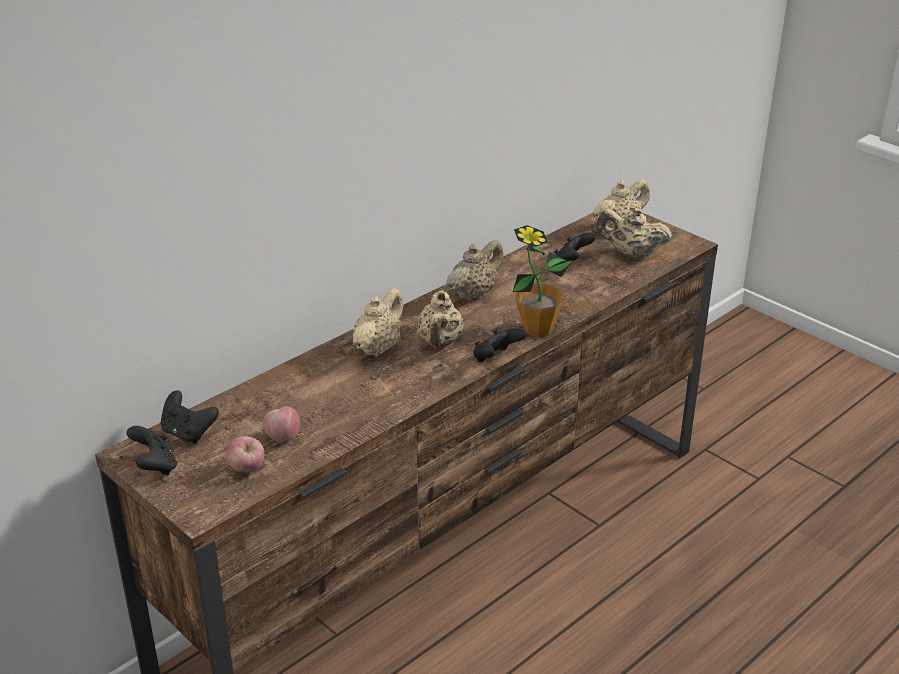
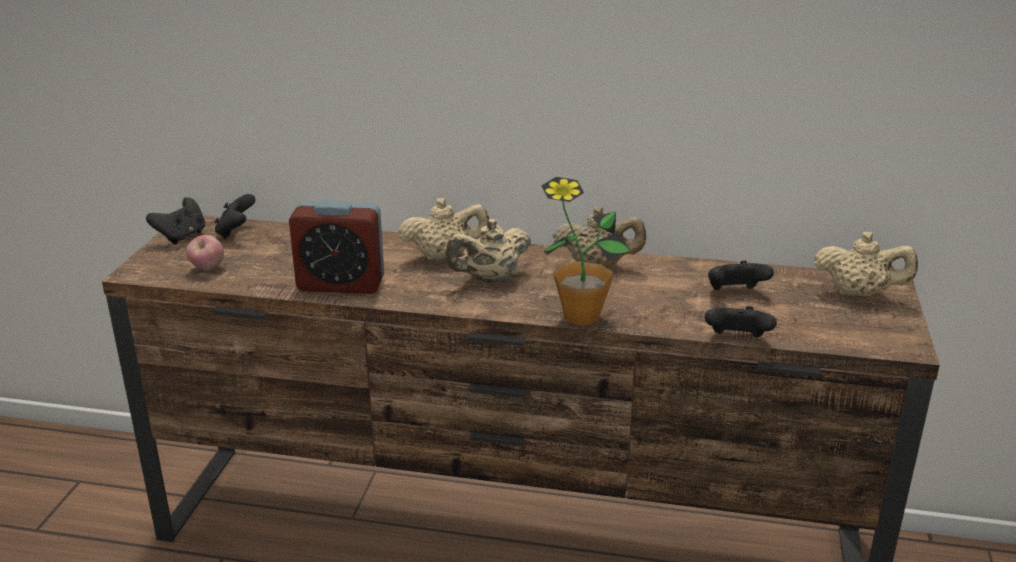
camera: 55 degrees right, 5 degrees down
apple [263,407,300,442] -> none
black game controller [473,328,527,362] -> black game controller moved to [705,306,777,337]
beige teapot [597,208,672,259] -> none
none -> alarm clock [289,200,384,294]

